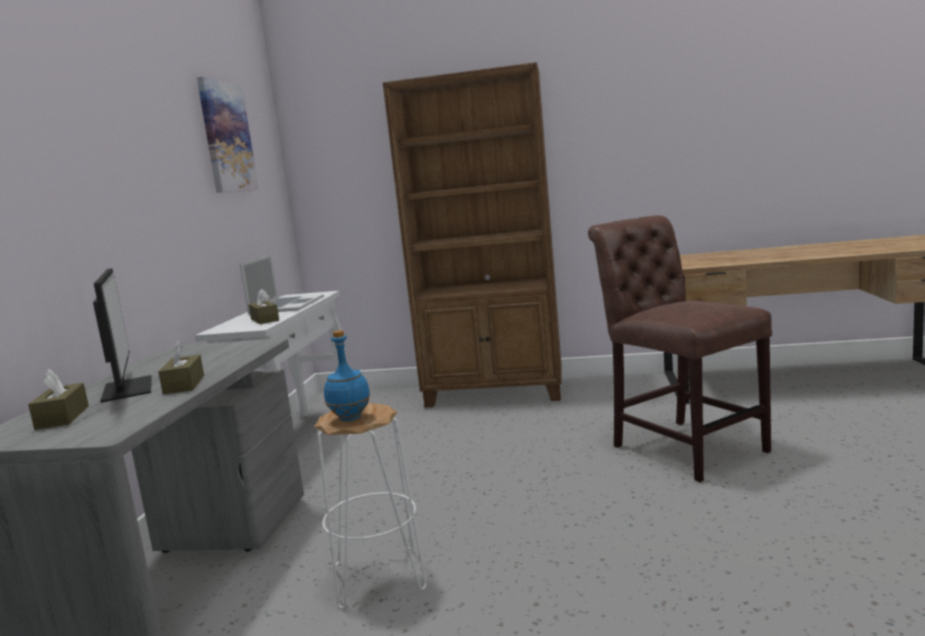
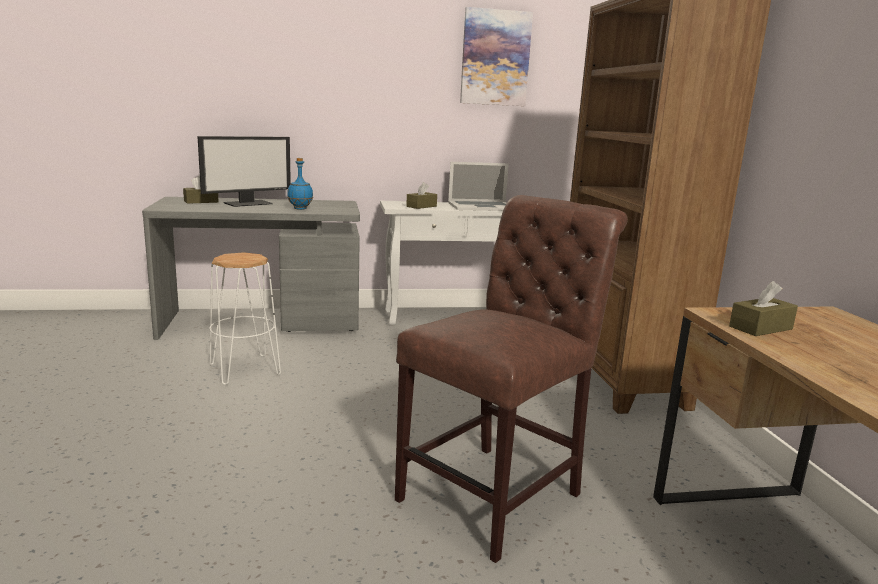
camera: 70 degrees right, 5 degrees up
brown tissue box [158,340,204,395] -> brown tissue box moved to [729,281,798,336]
blue bottle [324,330,370,421] -> blue bottle moved to [287,158,313,210]

